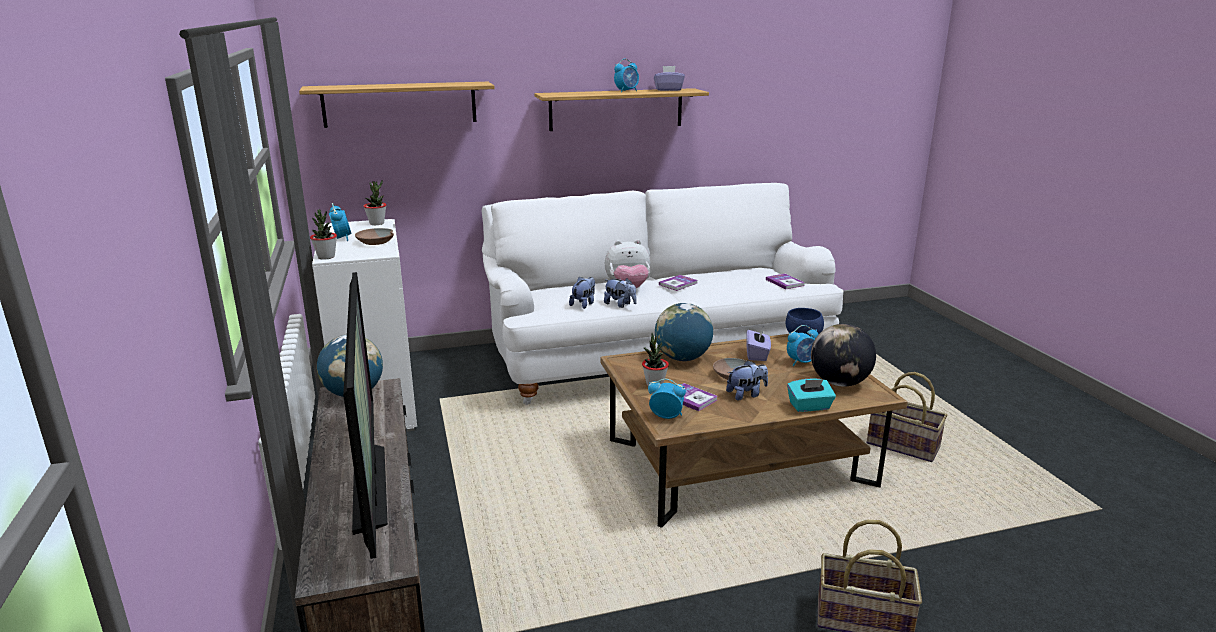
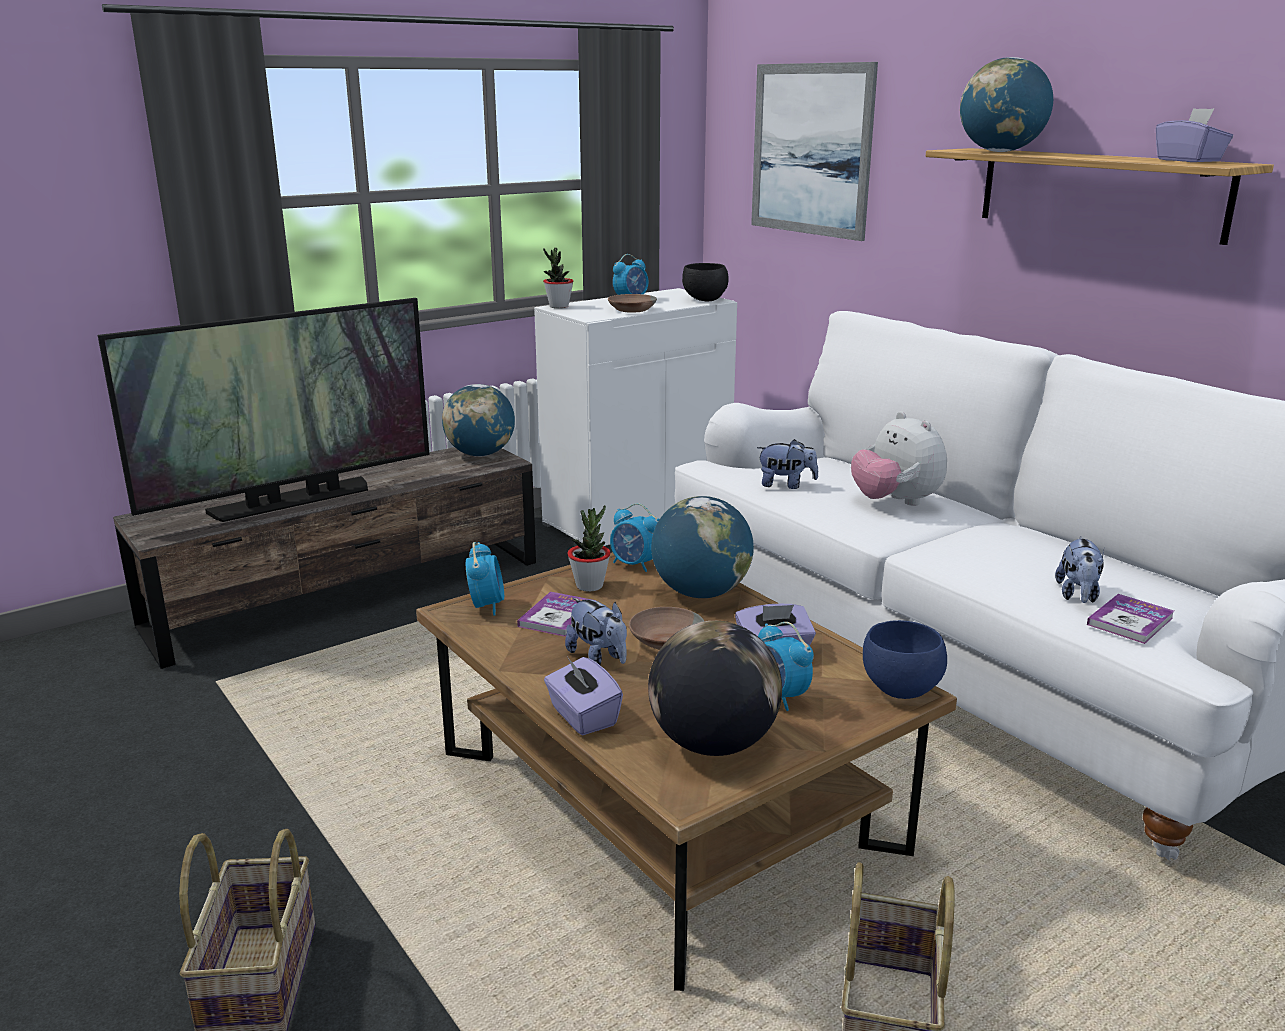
camera: 70 degrees right, 0 degrees up
shelf [299,82,495,128] -> picture [751,62,878,241]
potted plant [363,180,386,225] -> black bowl [682,263,729,302]
plush toy [604,278,637,308] -> plush toy moved to [1055,536,1104,603]
alarm clock [614,59,639,93] -> alarm clock moved to [610,503,659,572]
book [659,275,698,291] -> none
turquoise tissue box [787,379,836,412] -> purple tissue box [544,656,623,735]
none -> globe [960,57,1053,152]

